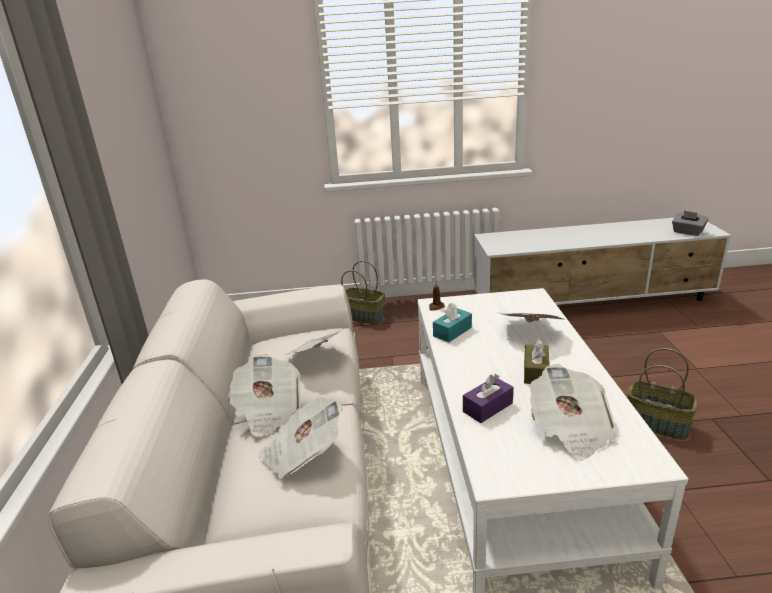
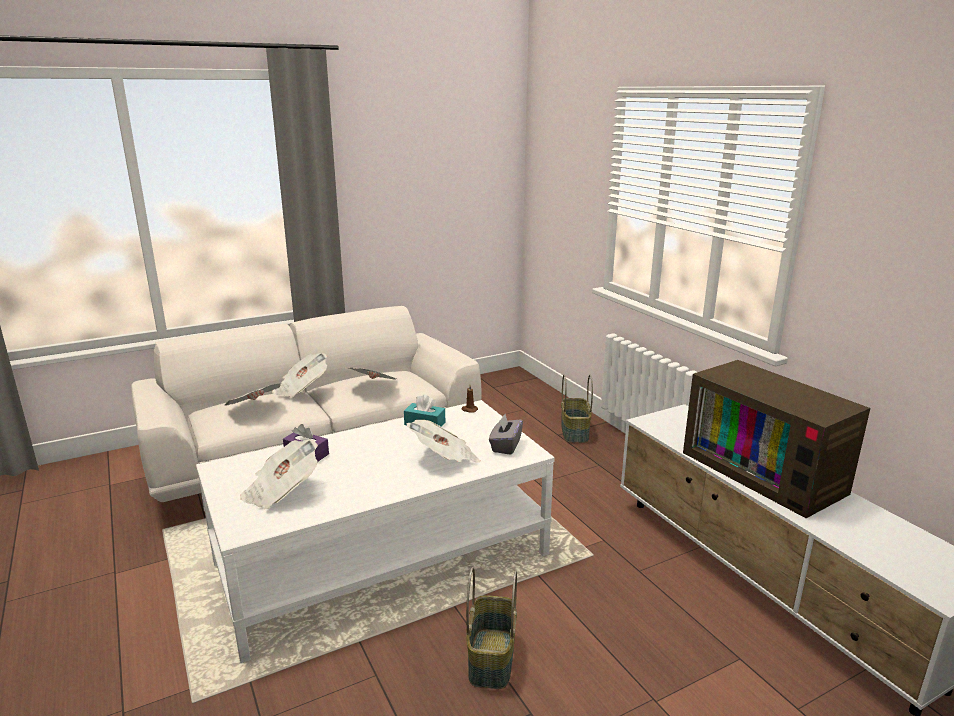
camera: 65 degrees right, 5 degrees down
brown tissue box [524,339,550,384] -> none
grey tissue box [672,211,708,236] -> grey tissue box moved to [489,414,523,455]
none -> television [683,360,870,518]

